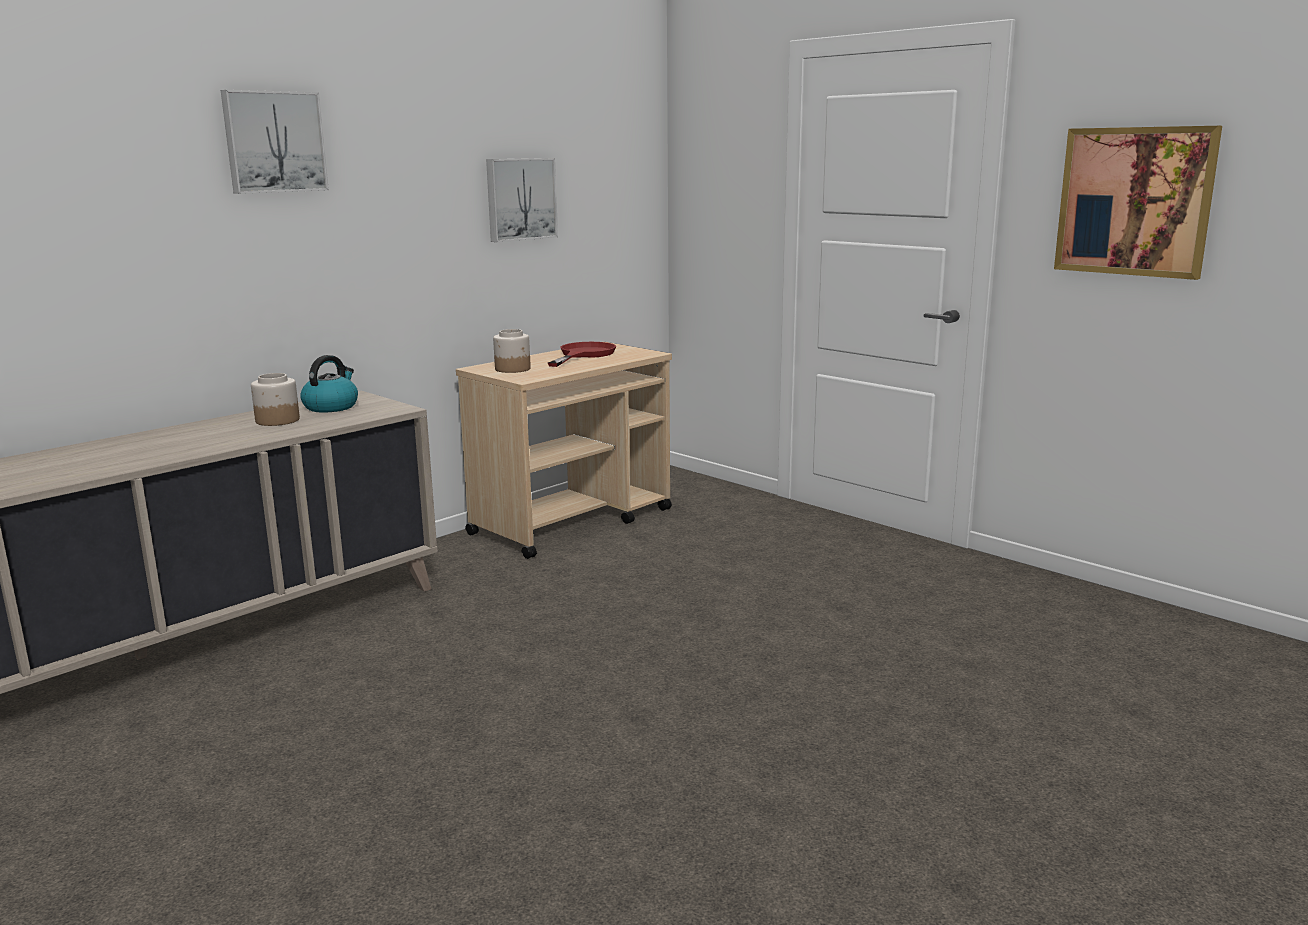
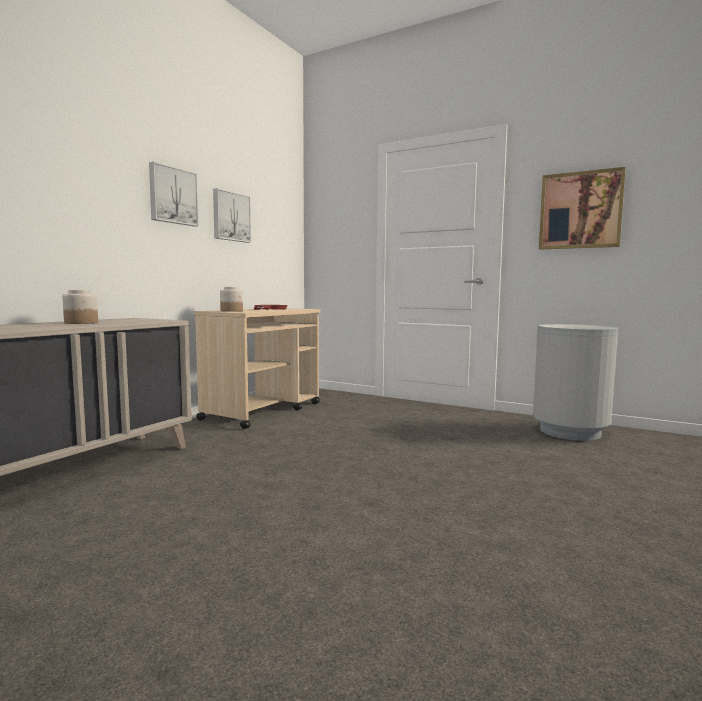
camera: 15 degrees left, 10 degrees down
picture [221,90,329,194] -> picture moved to [149,162,199,226]
kettle [300,355,358,412] -> none
none -> grey trash can [533,324,618,441]

